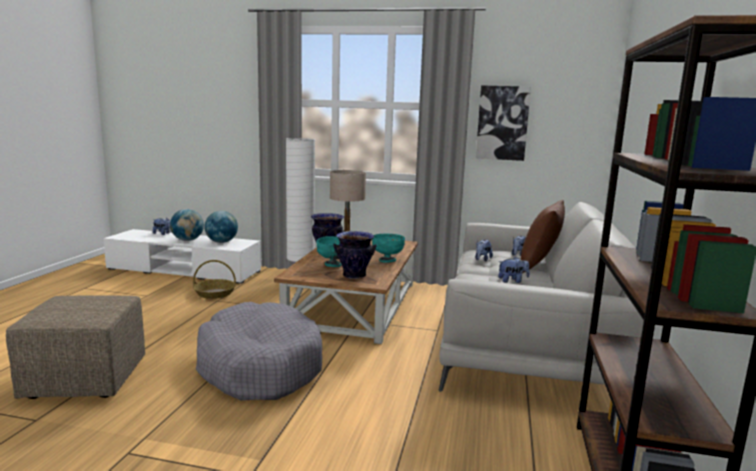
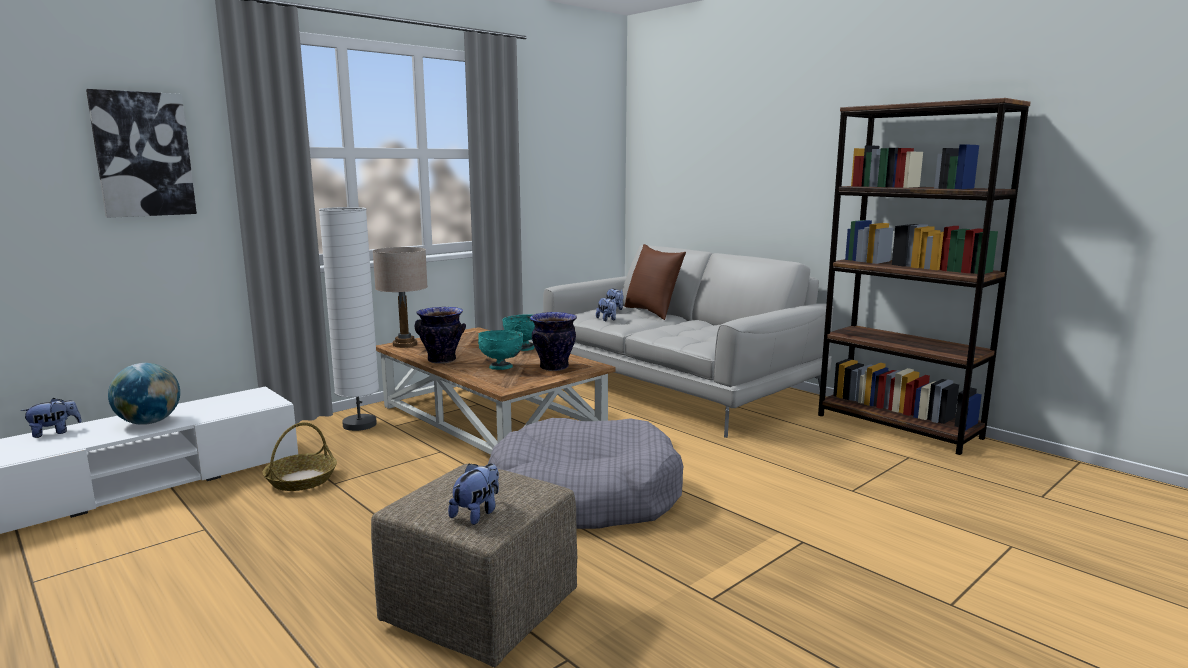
camera: 55 degrees left, 0 degrees up
globe [205,211,238,243] -> none
picture [476,85,531,161] -> picture moved to [86,89,197,218]
plush toy [498,257,530,283] -> plush toy moved to [448,463,499,525]

